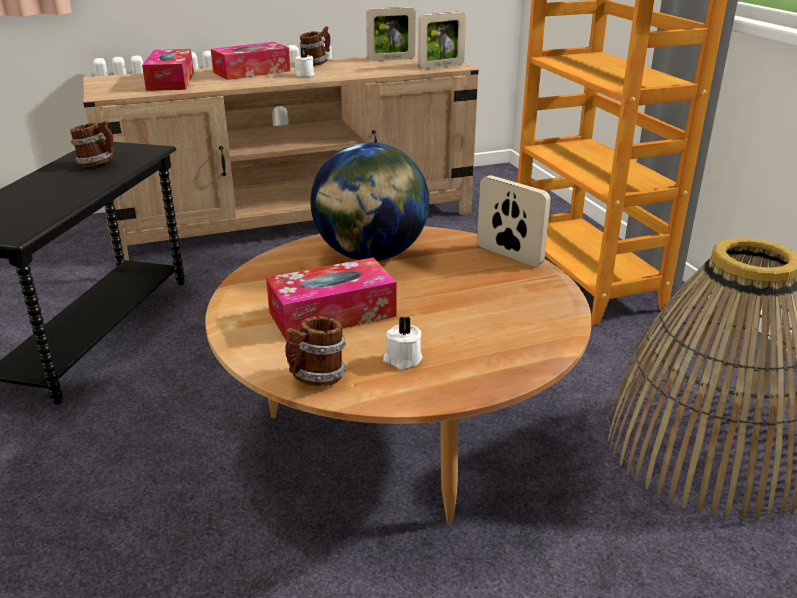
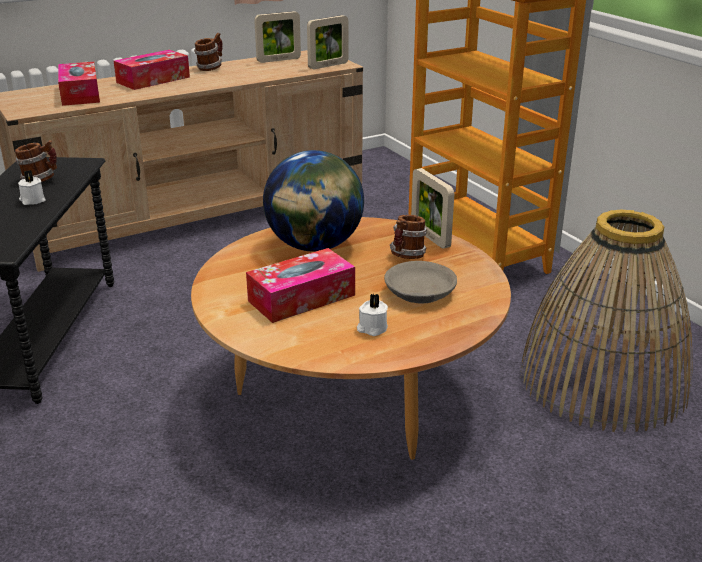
camera: 10 degrees left, 0 degrees up
mug [285,316,346,386] -> mug moved to [390,215,427,259]
white candle [294,48,315,77] -> white candle moved to [18,170,46,205]
picture frame [477,175,551,267] -> picture frame turned 150 degrees counterclockwise [411,168,454,249]
none -> grey bowl [384,261,457,303]

